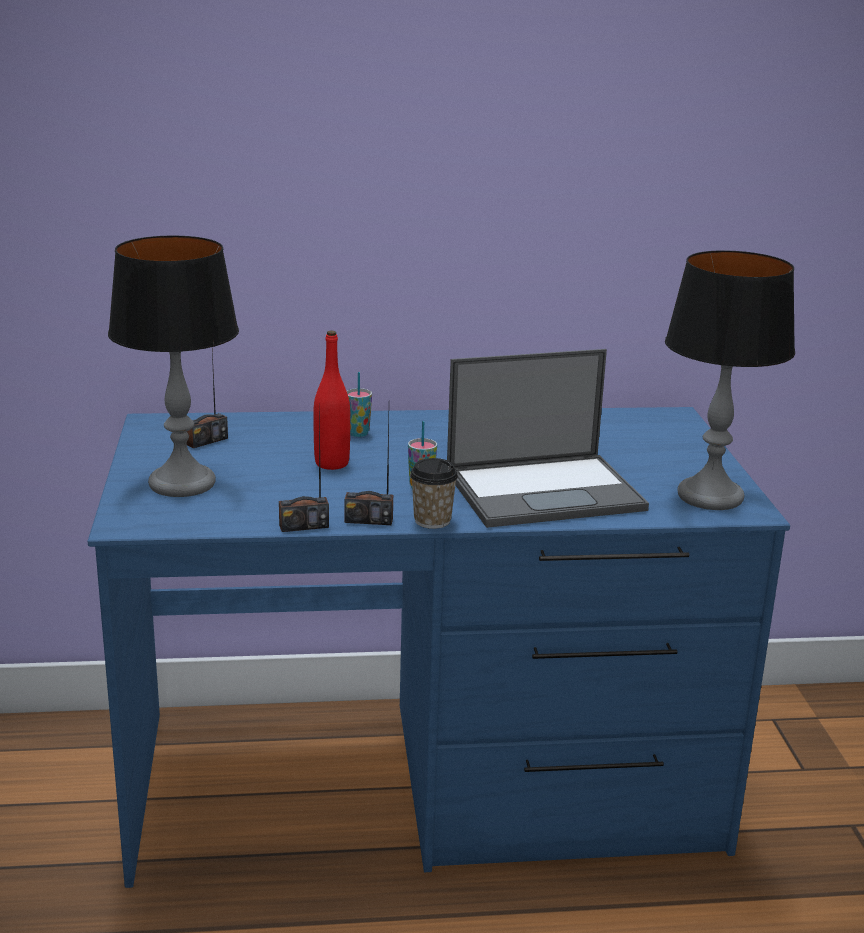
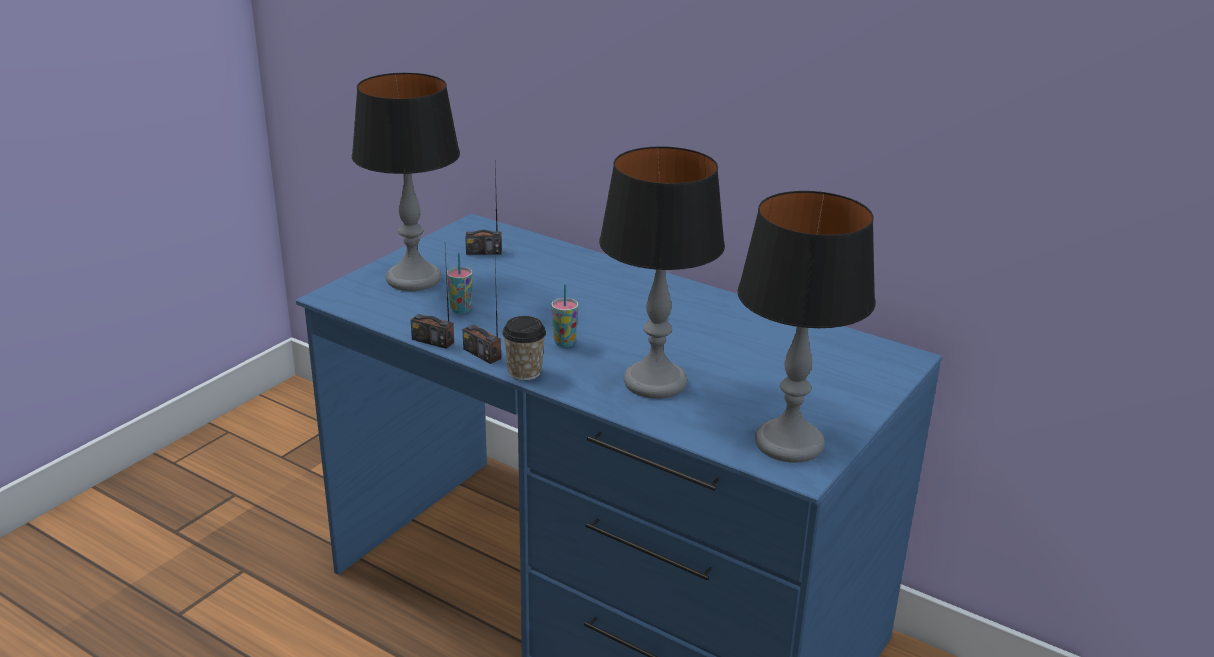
camera: 40 degrees right, 5 degrees up
red bottle [313,331,350,470] -> none
cup [347,372,372,437] -> cup moved to [447,253,473,314]
laptop [447,349,649,528] -> table lamp [599,146,725,399]

